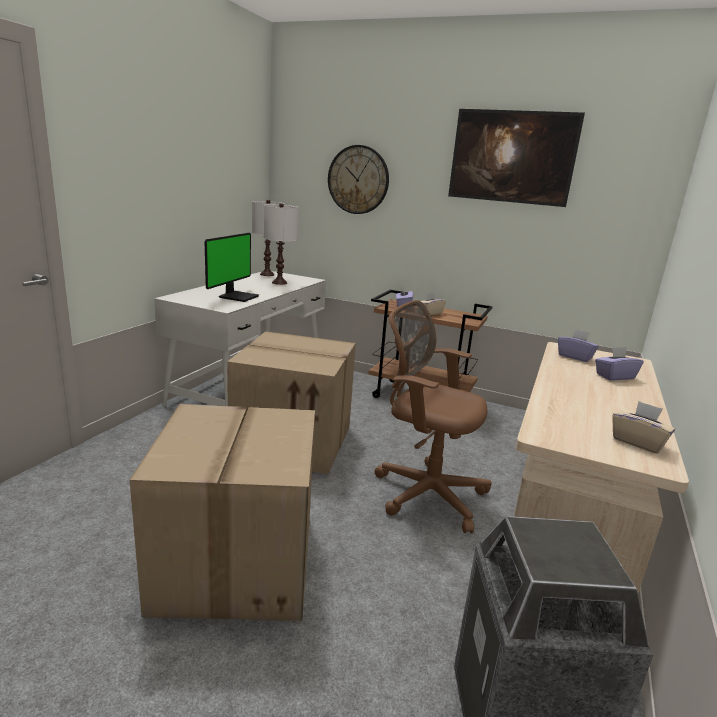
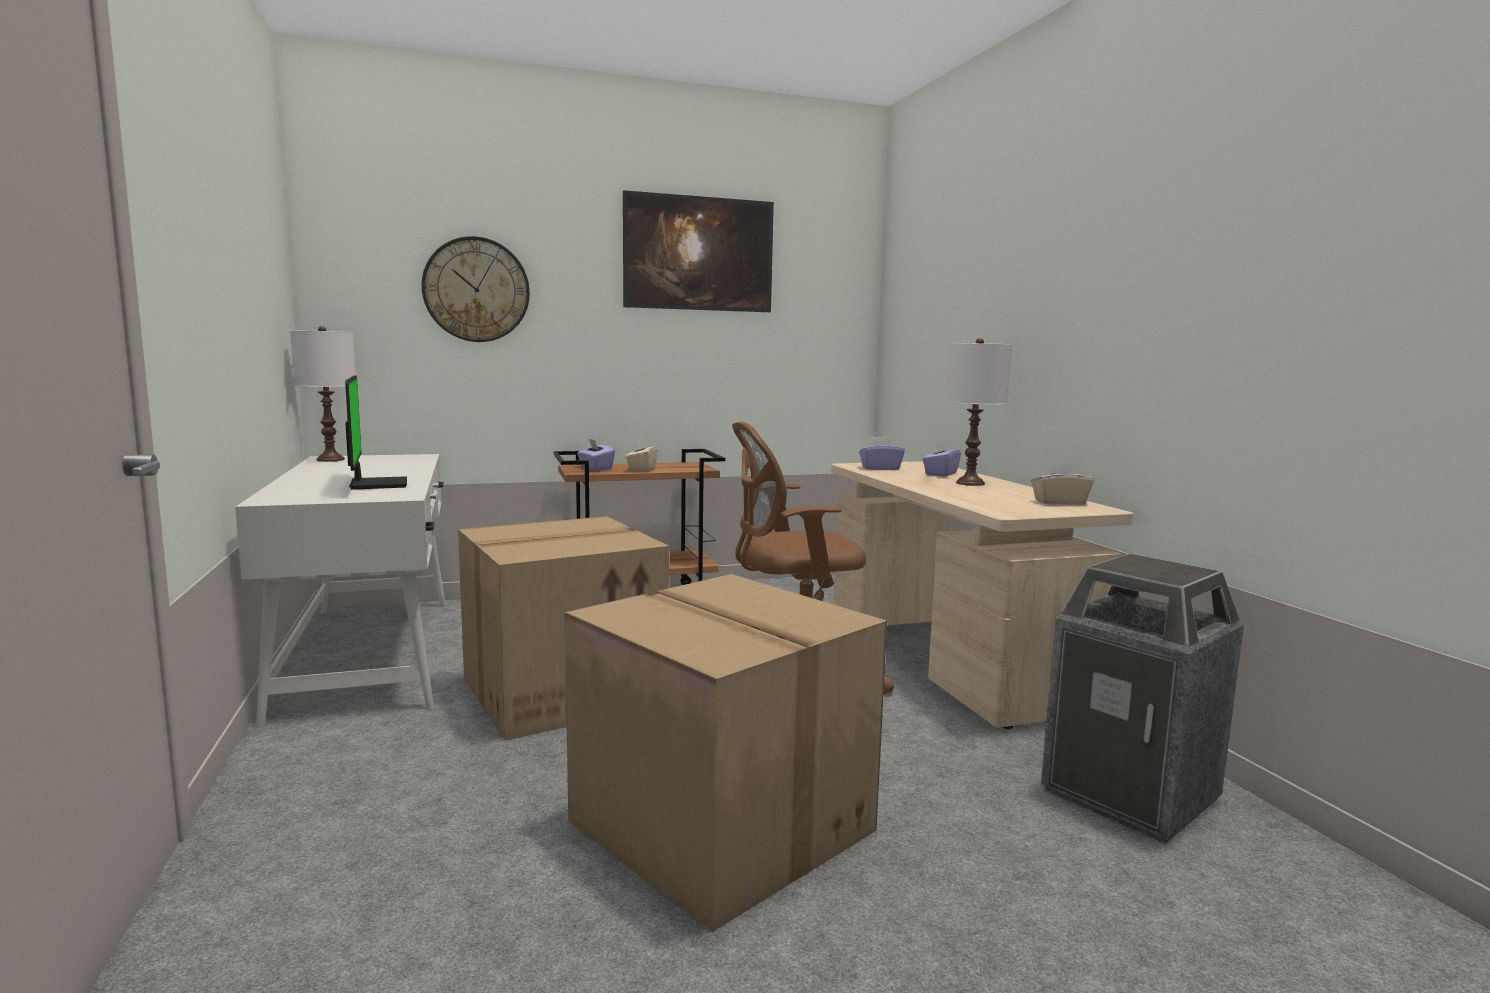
camera: 40 degrees left, 10 degrees down
white table lamp [264,203,298,285] -> white table lamp moved to [945,338,1012,486]

